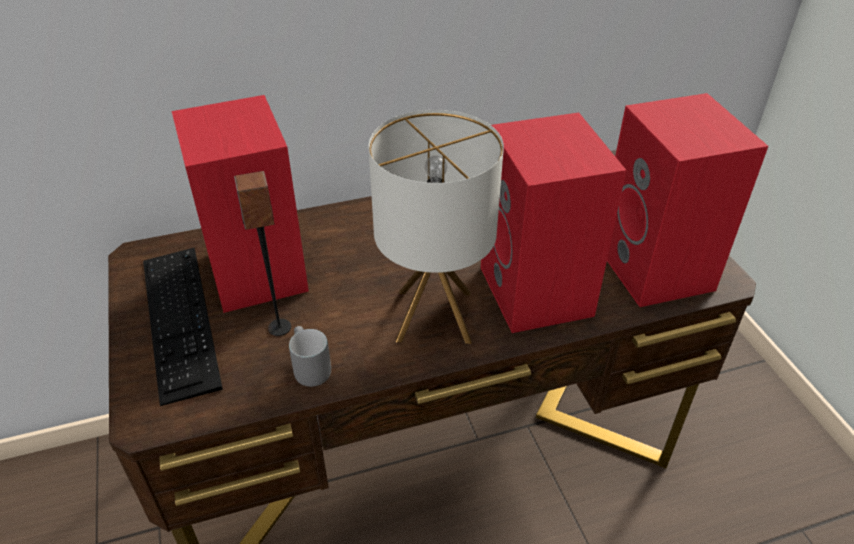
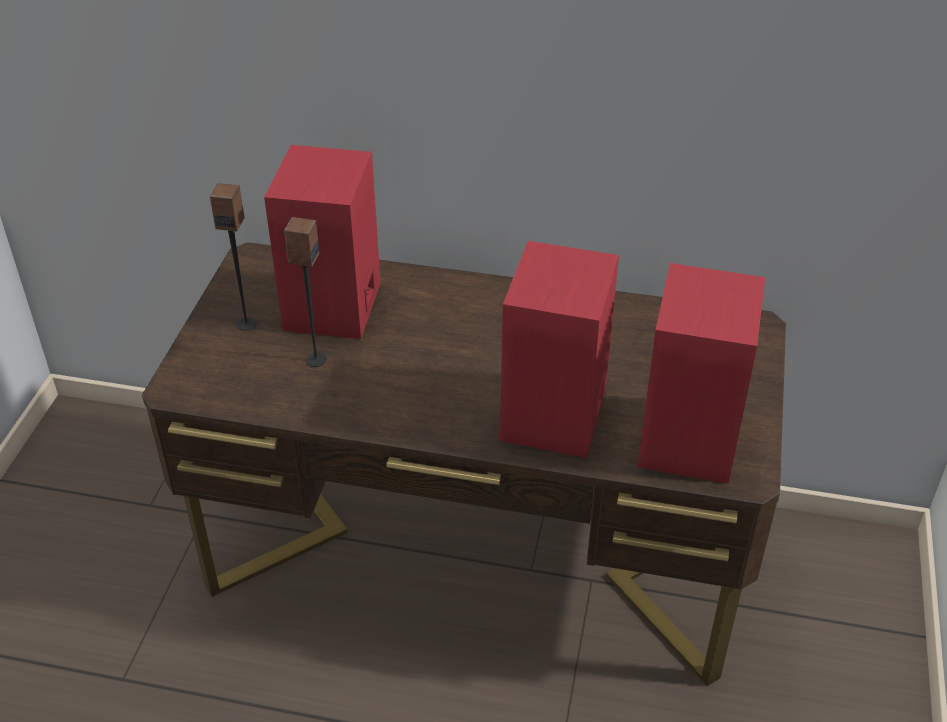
camera: 30 degrees right, 0 degrees up
keyboard [143,248,223,406] -> speaker [210,183,257,331]
grey mug [289,326,331,387] -> none
table lamp [369,110,504,344] -> none

